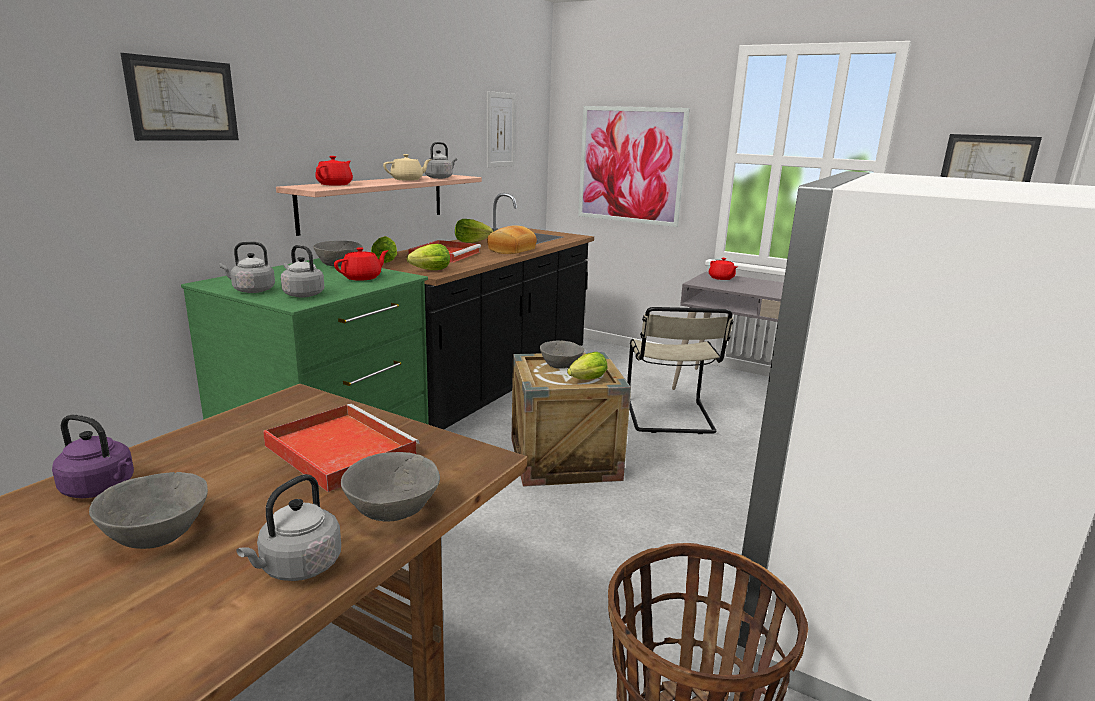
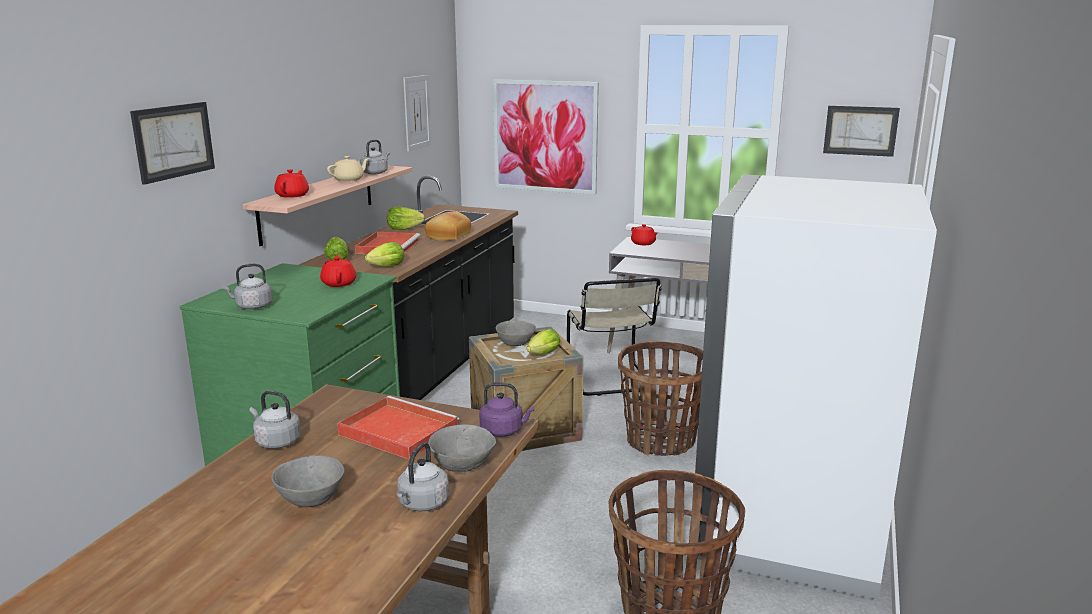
camera: 10 degrees left, 0 degrees up
purple kettle [52,415,134,498] -> purple kettle moved to [479,382,535,437]
grey kettle [281,245,324,297] -> grey kettle moved to [249,391,301,449]
grey bowl [313,241,363,266] -> none
red teapot [334,247,389,281] -> red teapot turned 45 degrees counterclockwise [320,255,356,287]
none -> basket [618,341,703,456]

